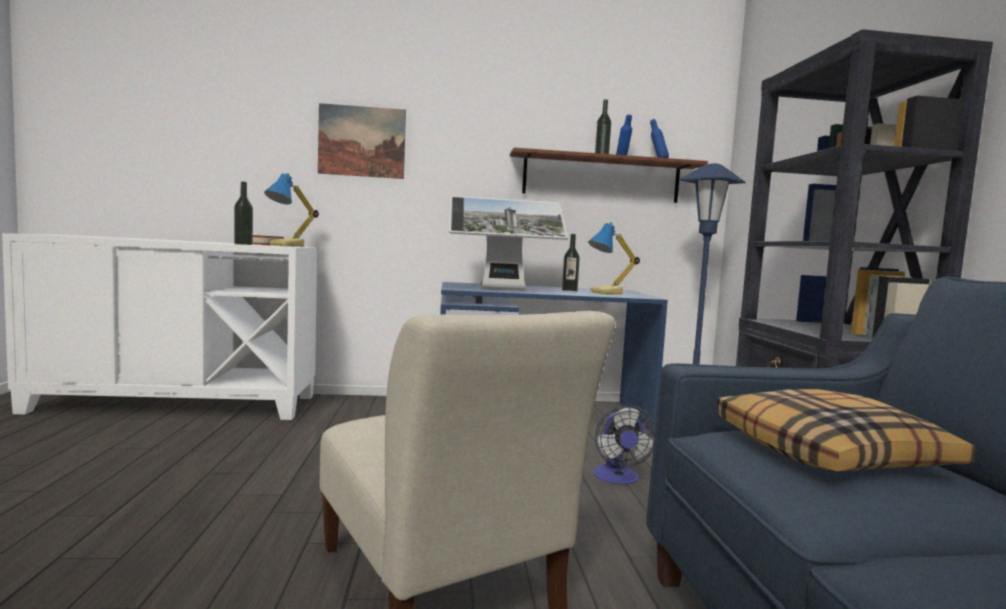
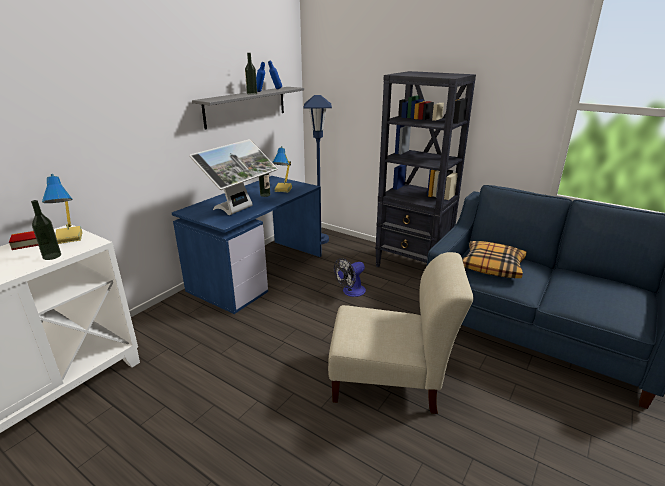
camera: 50 degrees left, 20 degrees up
picture [318,103,406,179] -> none
brown shelf [510,147,708,203] -> grey shelf [192,87,304,130]
fan [594,405,656,484] -> fan turned 105 degrees clockwise [334,258,366,297]

